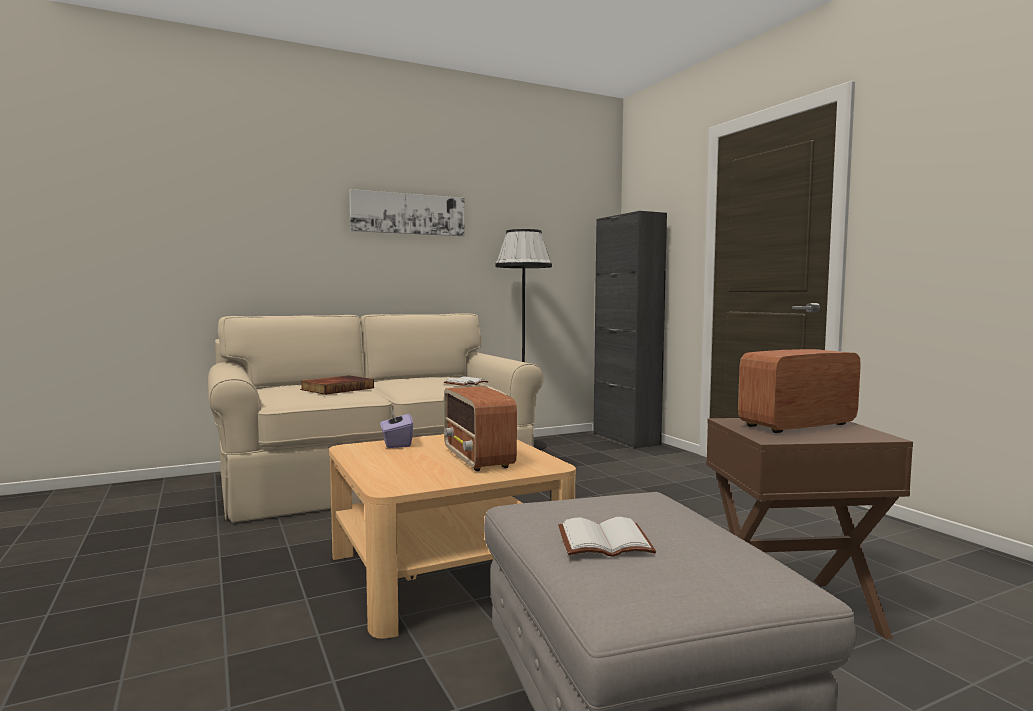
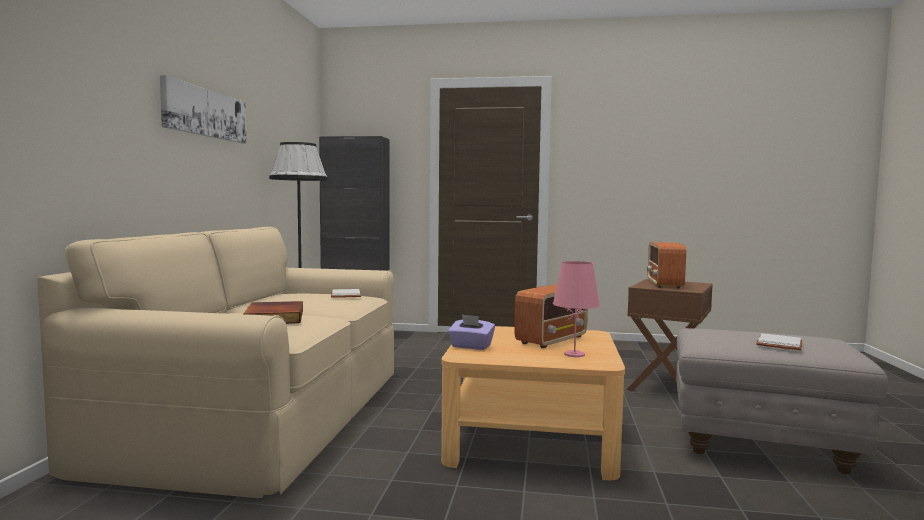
camera: 55 degrees left, 0 degrees up
radio [444,386,517,471] -> radio turned 60 degrees counterclockwise [514,285,588,348]
none -> pink table lamp [553,261,600,357]

